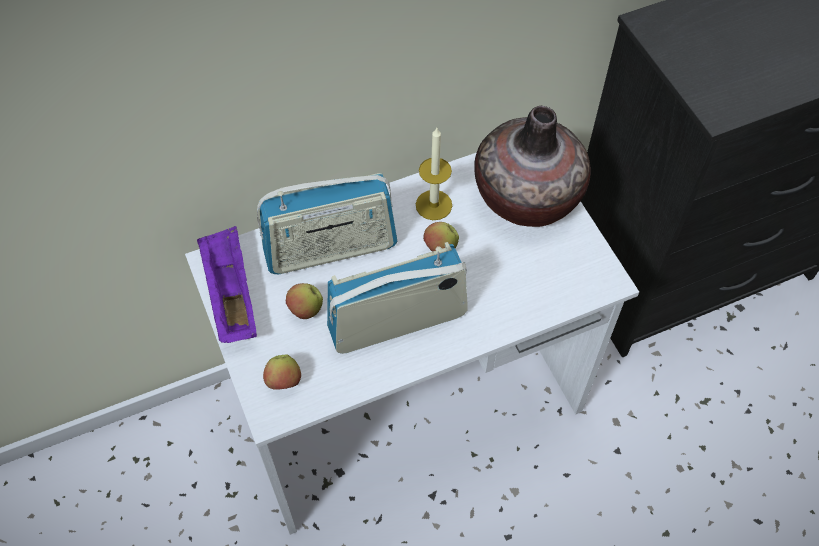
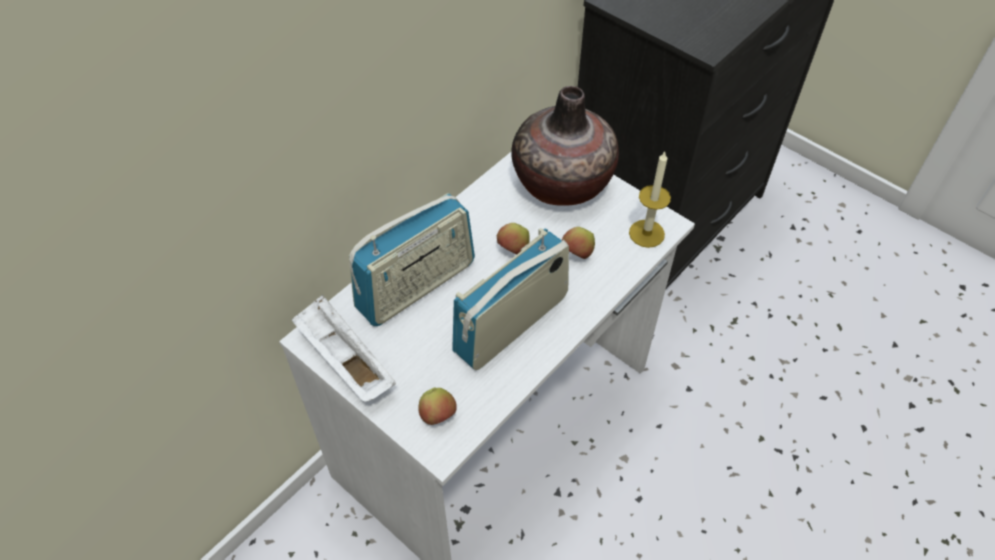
camera: 25 degrees left, 5 degrees down
purple tray [197,226,257,343] -> white tray [292,295,396,402]
apple [286,283,323,319] -> apple moved to [562,227,595,259]
candle [416,128,452,220] -> candle moved to [629,152,671,248]

